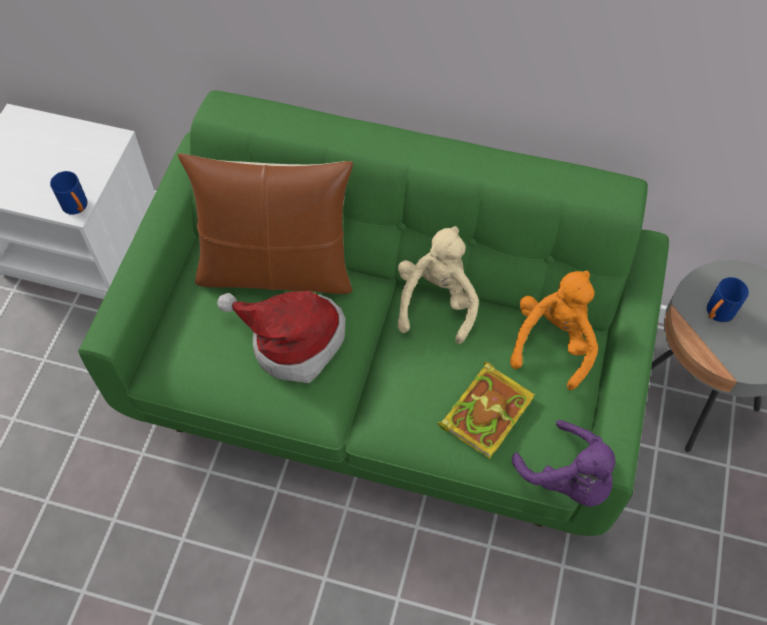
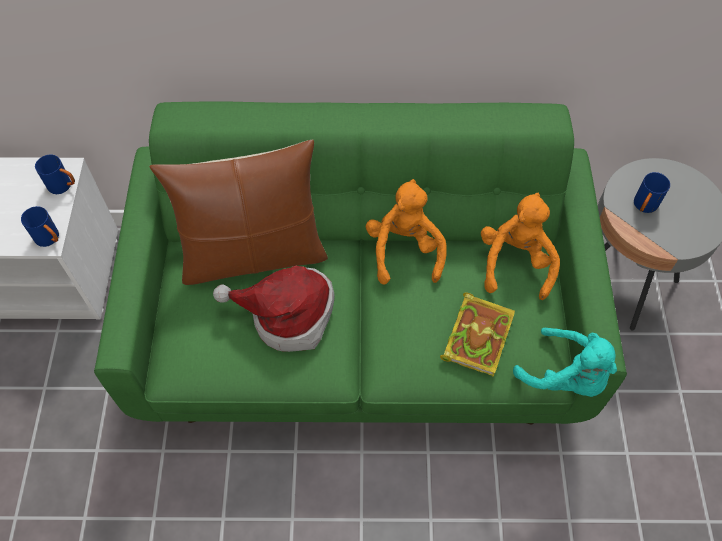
camera: 15 degrees left, 0 degrees up
beige plush toy [398,226,479,344] -> orange plush toy [366,179,447,285]
purple plush toy [512,420,615,507] -> turquoise plush toy [513,328,617,397]
none -> blue mug [35,155,75,194]

